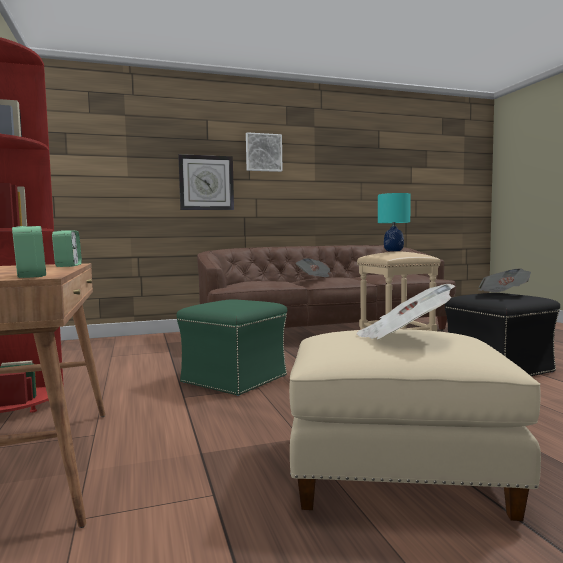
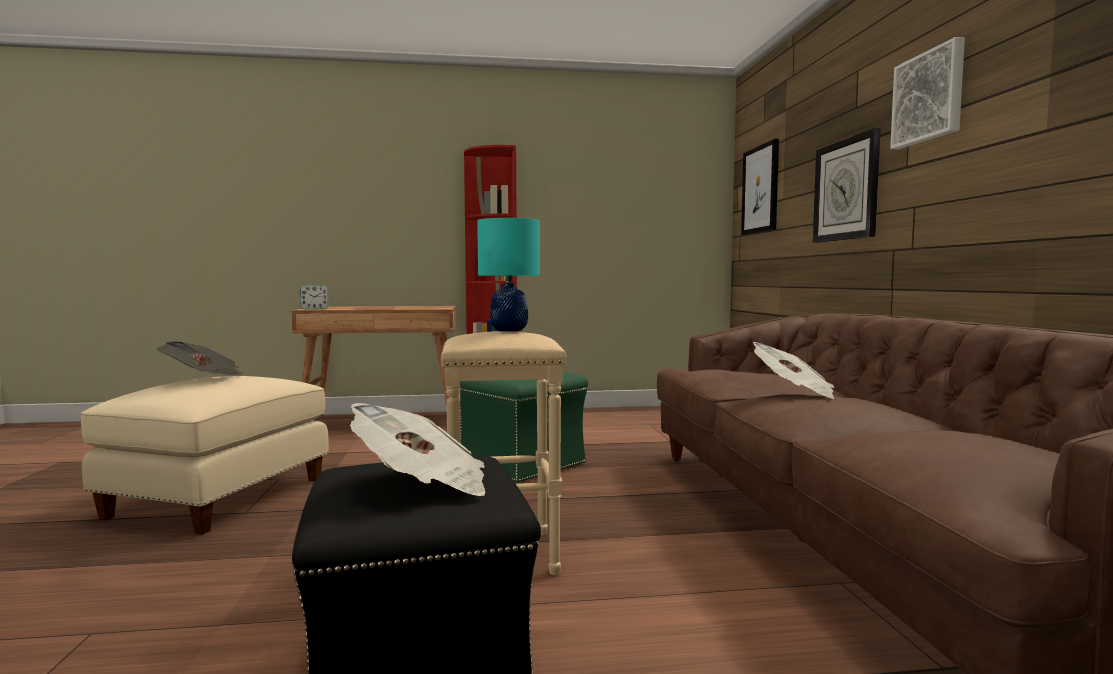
camera: 100 degrees right, 0 degrees up
alarm clock [52,230,82,267] -> none
none -> picture [741,139,779,235]

